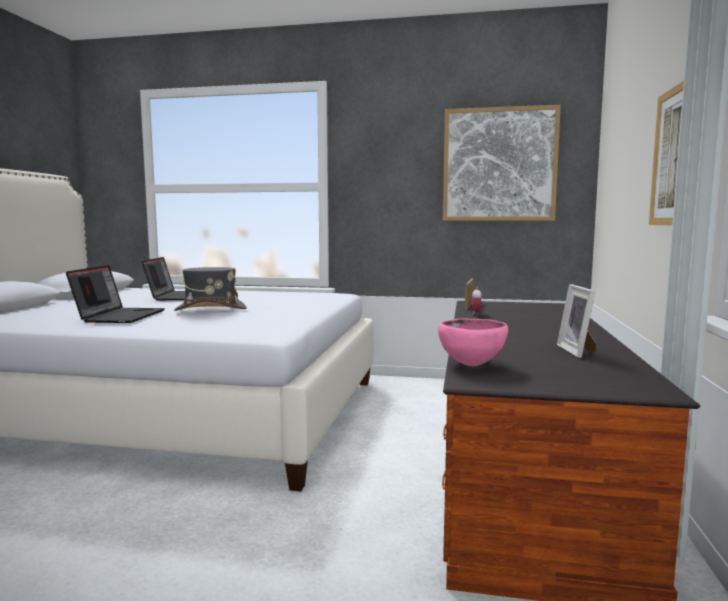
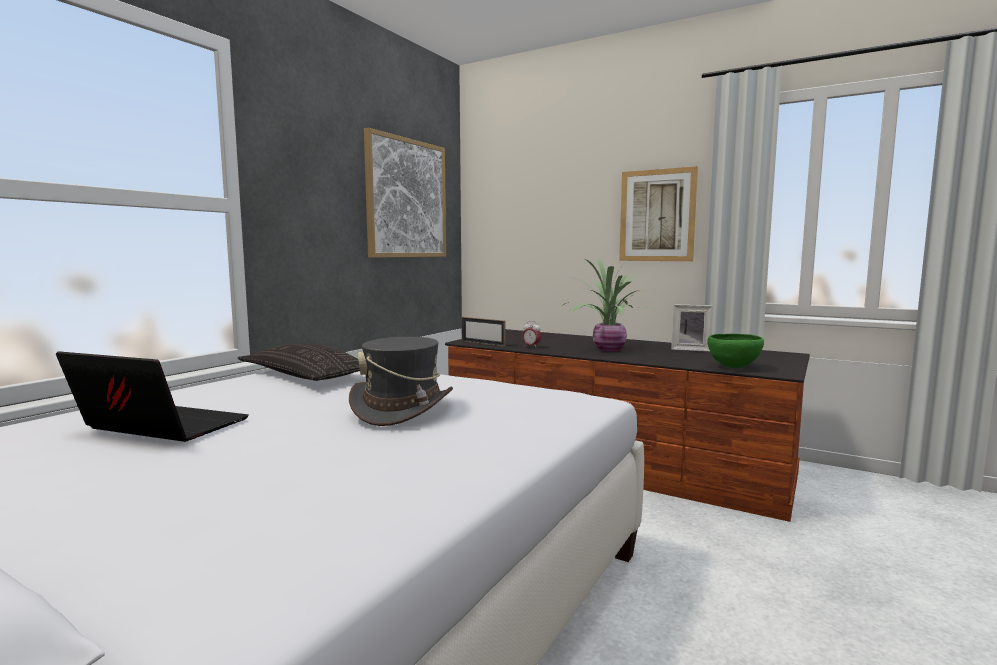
camera: 70 degrees left, 0 degrees up
laptop [66,265,165,323] -> none
pink bowl [438,319,508,366] -> green bowl [707,333,764,369]
none -> pillow [238,343,360,381]
none -> potted plant [562,259,656,352]

